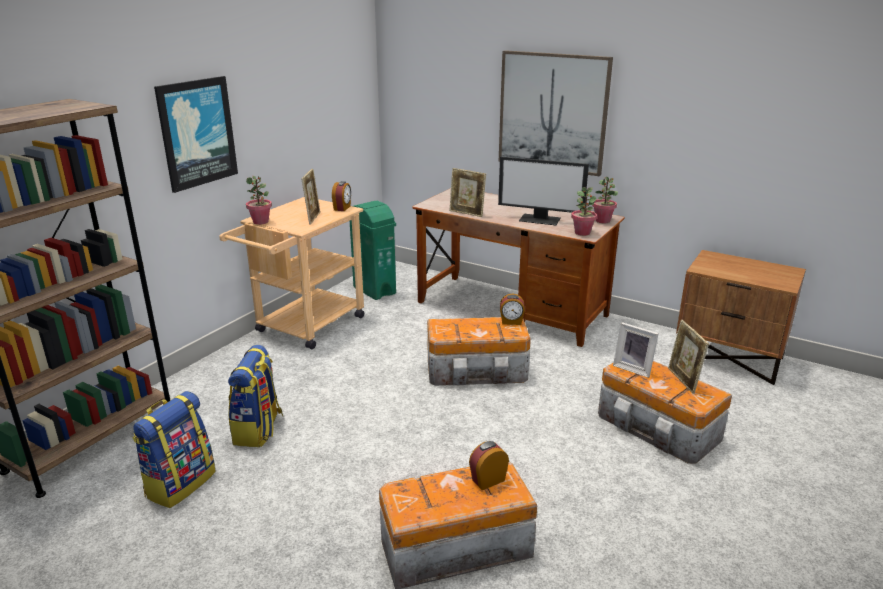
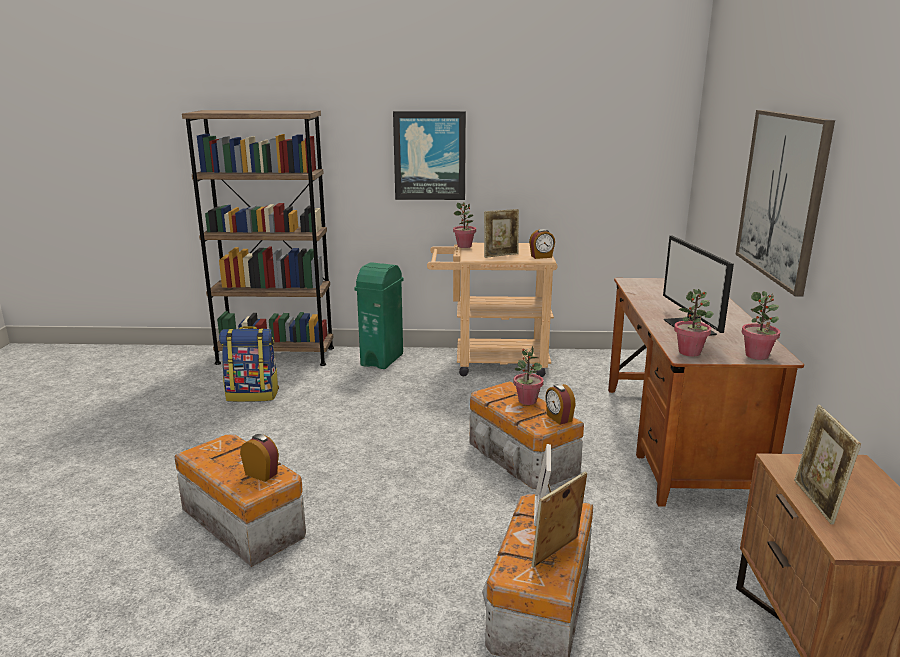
camera: 60 degrees right, 5 degrees down
backpack [228,345,283,447] -> none
green trash can [350,201,396,300] -> green trash can moved to [354,262,404,369]
picture frame [450,168,486,217] -> picture frame moved to [794,405,861,525]
none -> potted plant [513,346,544,405]

